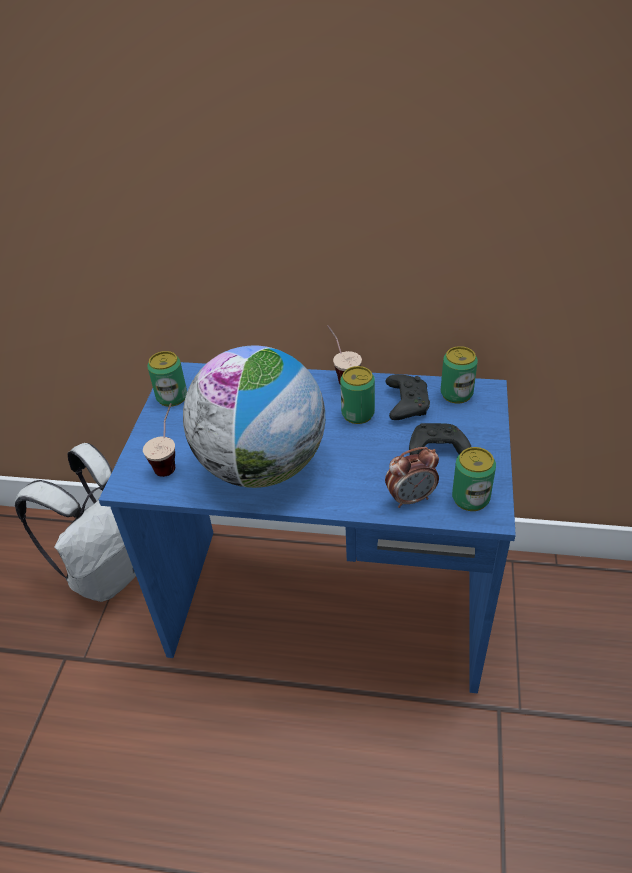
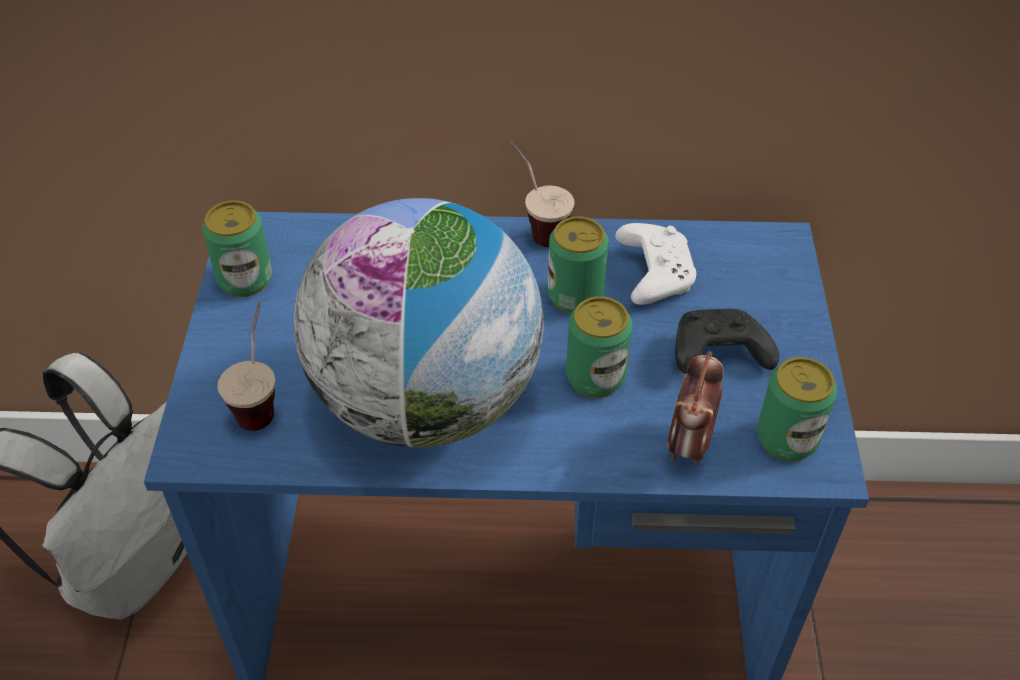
camera: 10 degrees left, 5 degrees up
alarm clock [385,447,439,508] -> alarm clock turned 135 degrees clockwise [667,351,723,465]
black game controller [386,374,430,420] -> white game controller [615,223,696,305]
can [441,346,478,404] -> can moved to [566,296,632,398]

